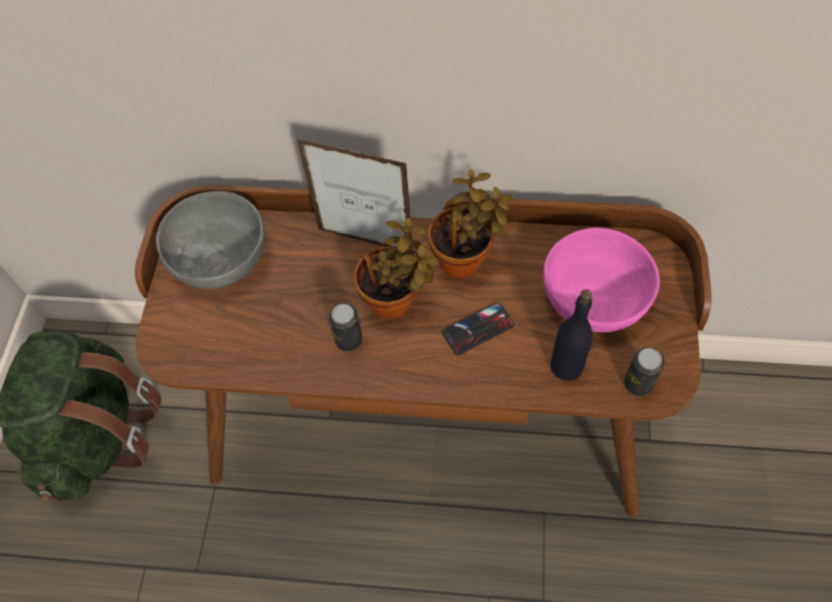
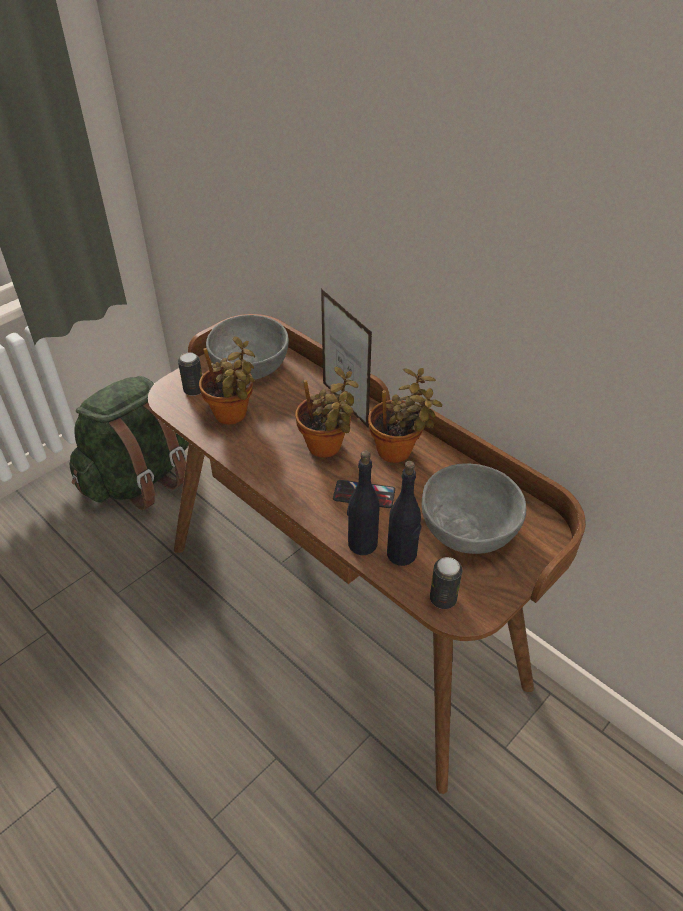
camera: 35 degrees right, 15 degrees down
can [329,303,363,352] -> can moved to [178,352,202,396]
pink bowl [543,227,660,333] -> grey bowl [422,463,526,554]
none -> potted plant [199,337,255,425]
none -> black bottle [347,450,379,555]

